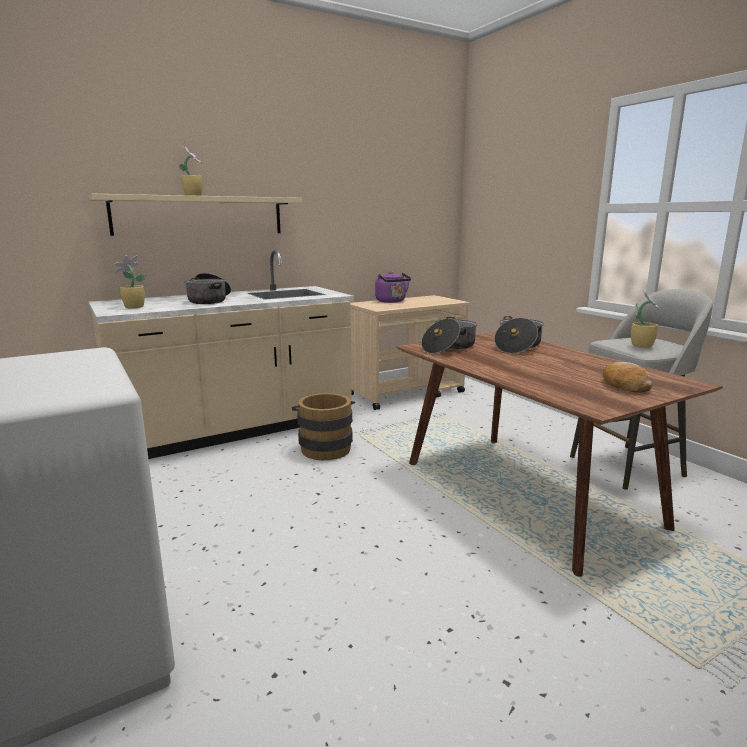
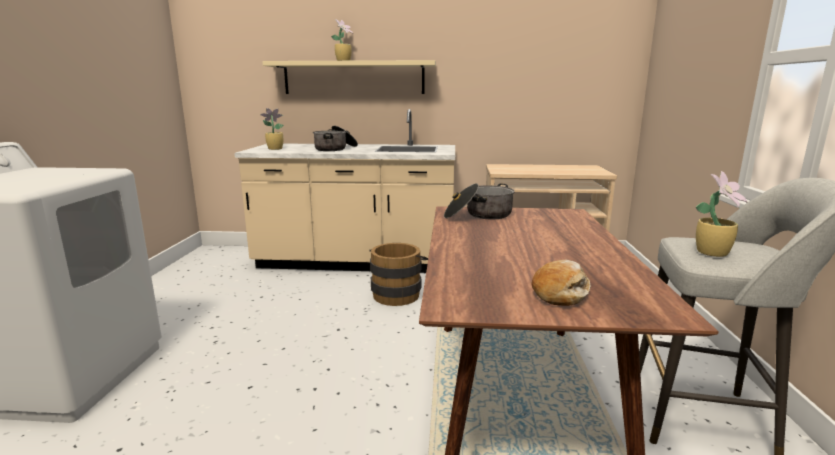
camera: 35 degrees right, 0 degrees up
purple kettle [375,271,411,303] -> none
cooking pot [494,316,544,354] -> none

